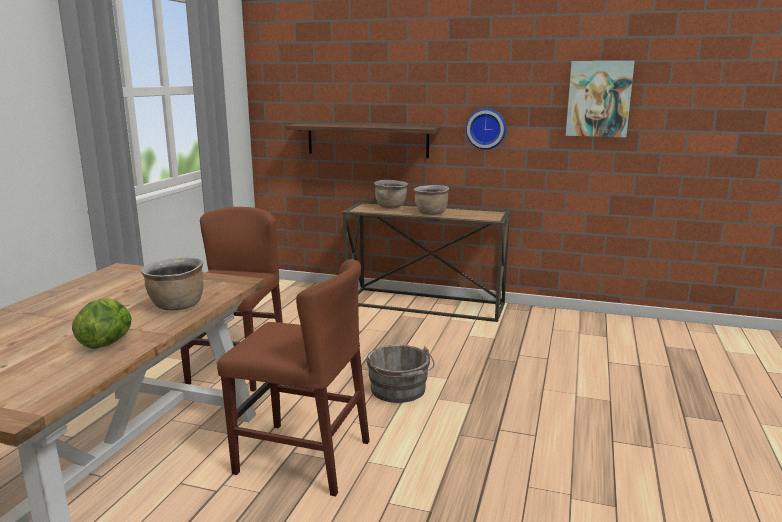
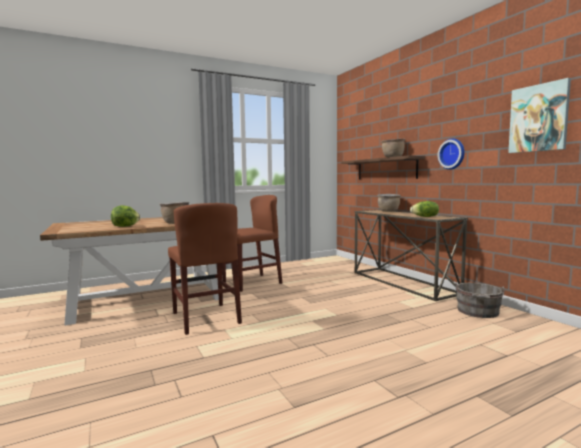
camera: 45 degrees right, 10 degrees down
grey bucket [366,345,434,403] -> grey bucket moved to [455,283,505,318]
brown cooking pot [414,185,449,215] -> brown cooking pot moved to [381,139,405,157]
none -> lettuce [410,201,439,217]

